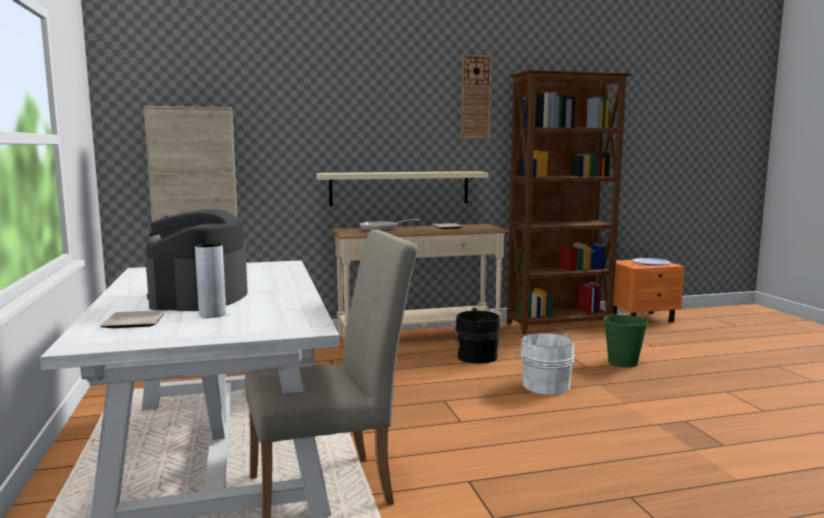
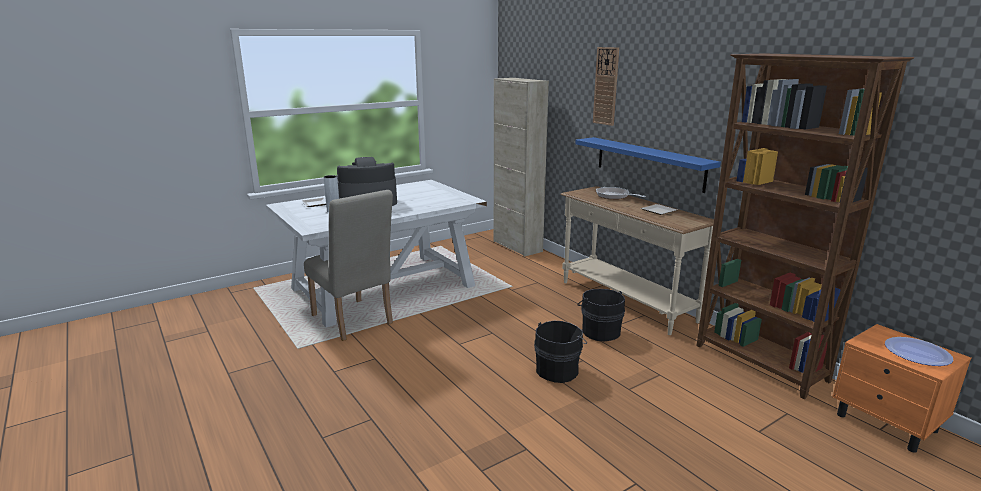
camera: 70 degrees right, 10 degrees up
beige shelf [316,171,489,206] -> blue shelf [575,137,721,193]
wall clock [461,55,492,139] -> wall clock moved to [593,47,619,126]
white bucket [516,333,575,395] -> black bucket [534,321,587,383]
green bucket [604,313,648,367] -> none

